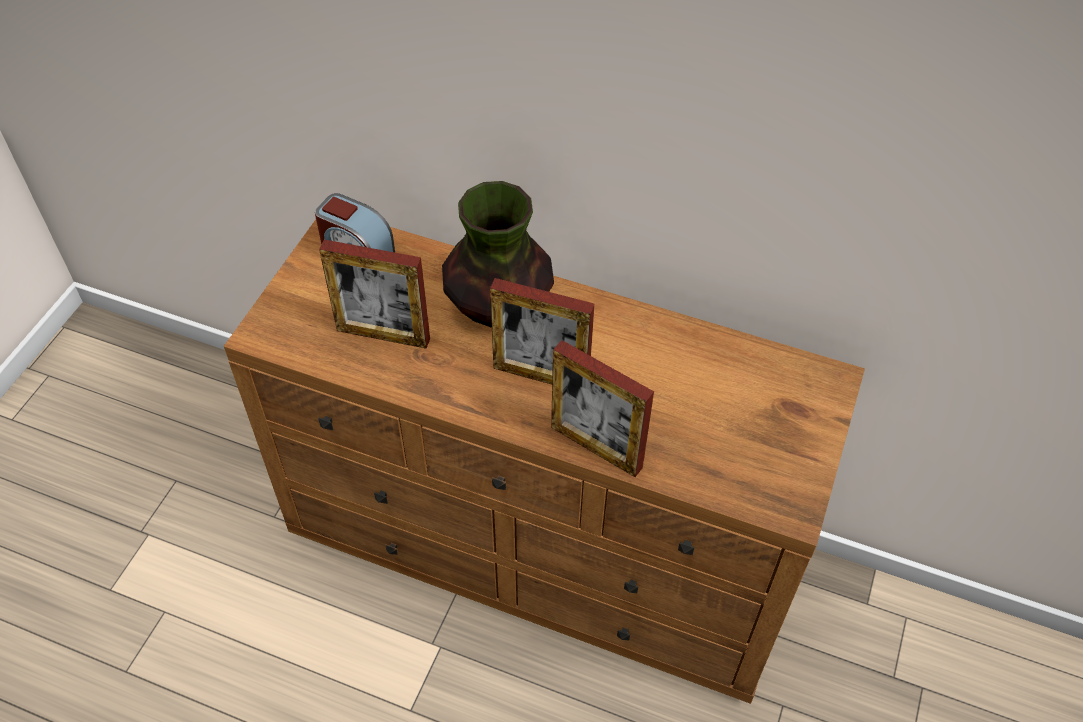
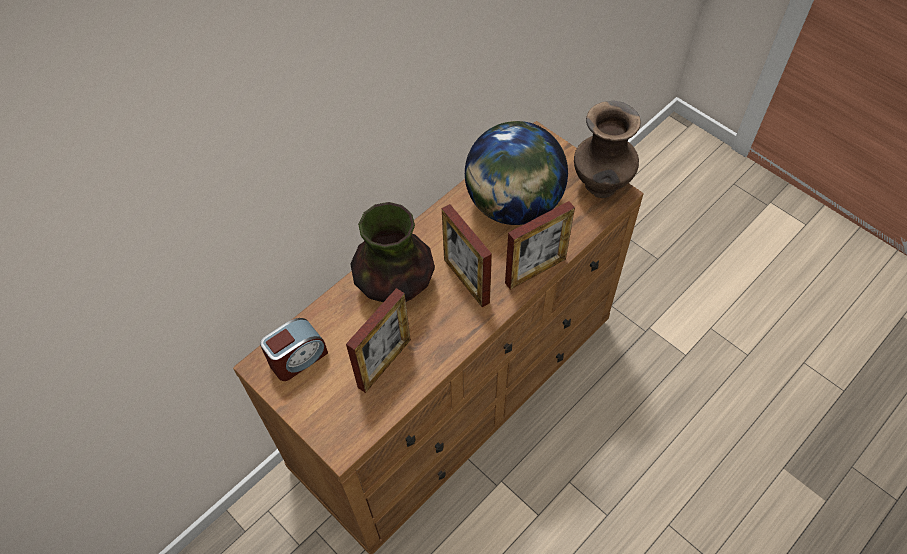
camera: 65 degrees left, 5 degrees up
picture frame [490,278,595,384] -> picture frame turned 105 degrees clockwise [442,204,492,307]
none -> globe [465,121,568,225]
none -> brown vase [574,101,641,198]

